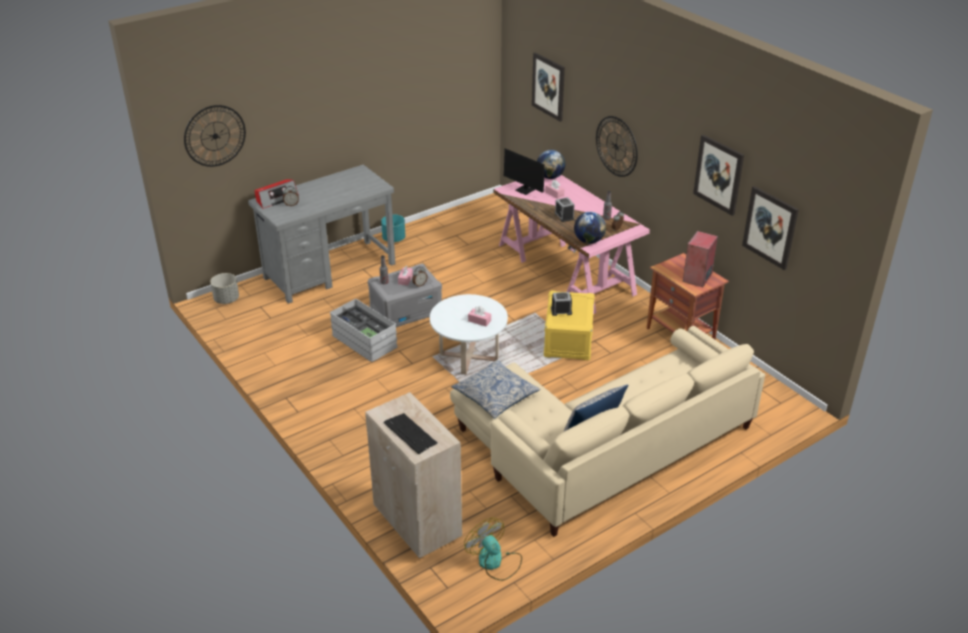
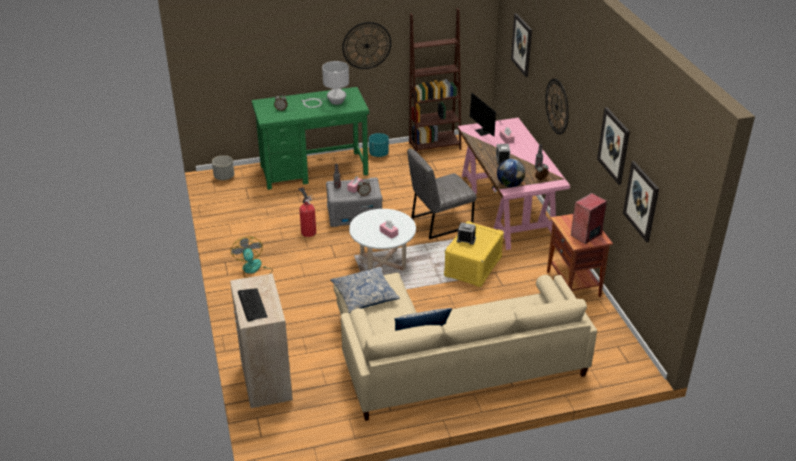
camera: 20 degrees right, 0 degrees up
wall clock [184,105,246,167] -> wall clock moved to [342,22,391,69]
grey desk [248,165,395,304] -> green desk [252,87,369,190]
radio [255,179,299,209] -> none
grey storage box [330,299,398,362] -> fire extinguisher [298,187,316,237]
fan [464,518,522,581] -> fan moved to [231,237,273,278]
globe [537,150,565,179] -> none
none -> grey table lamp [301,61,349,108]
none -> grey chair [407,148,476,239]
none -> brown bookcase [409,8,461,153]

